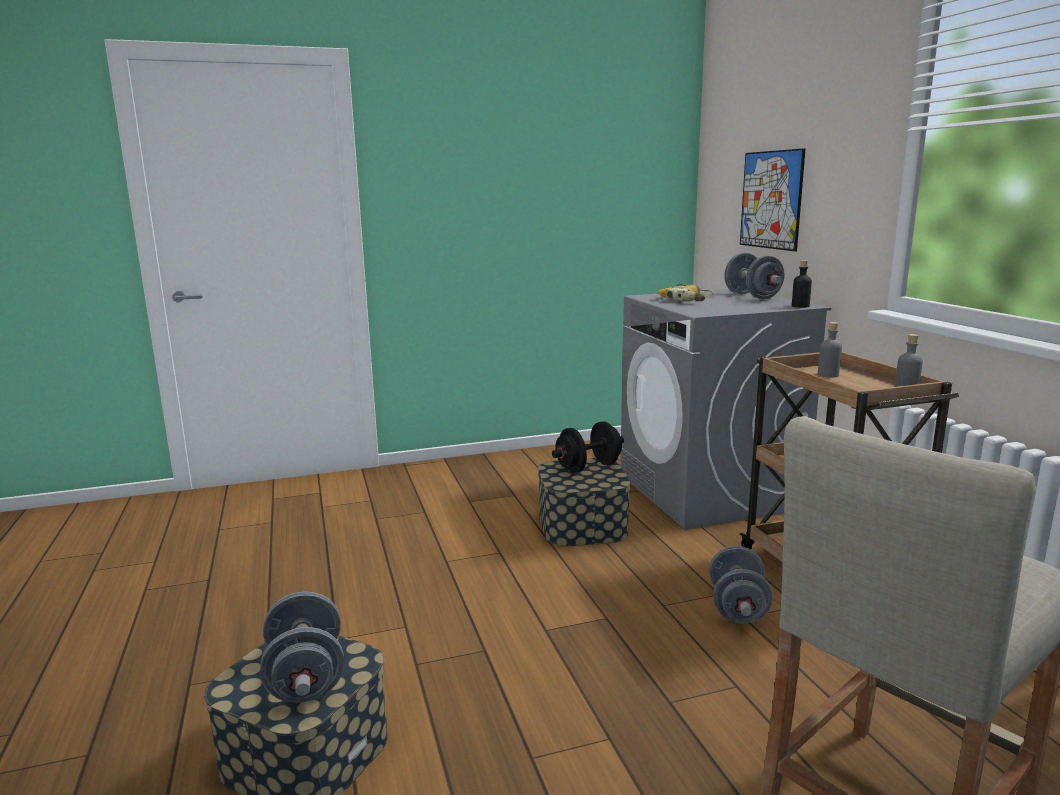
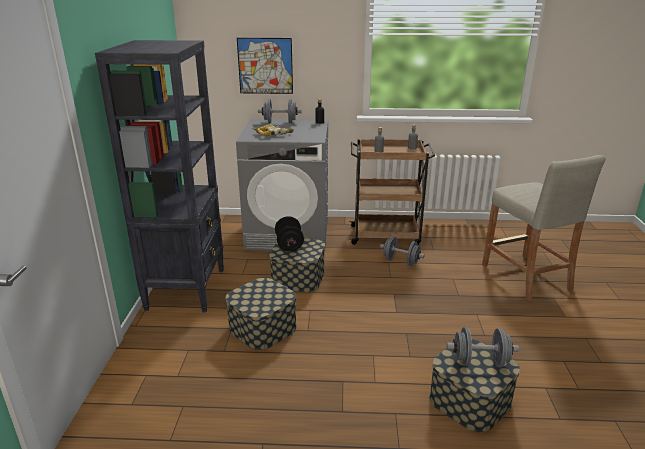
camera: 70 degrees left, 10 degrees up
none -> black bookcase [95,40,224,312]
none -> storage box [225,278,297,350]

